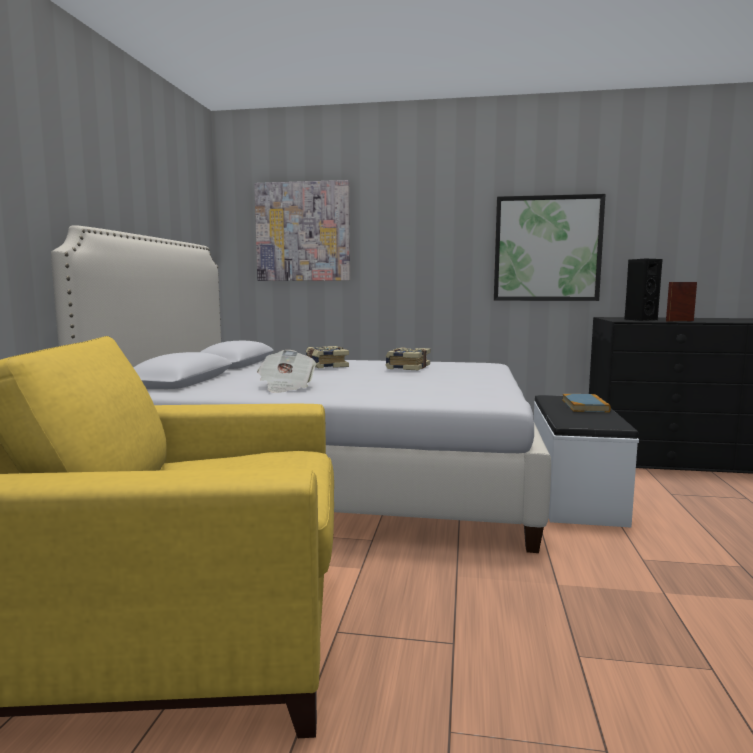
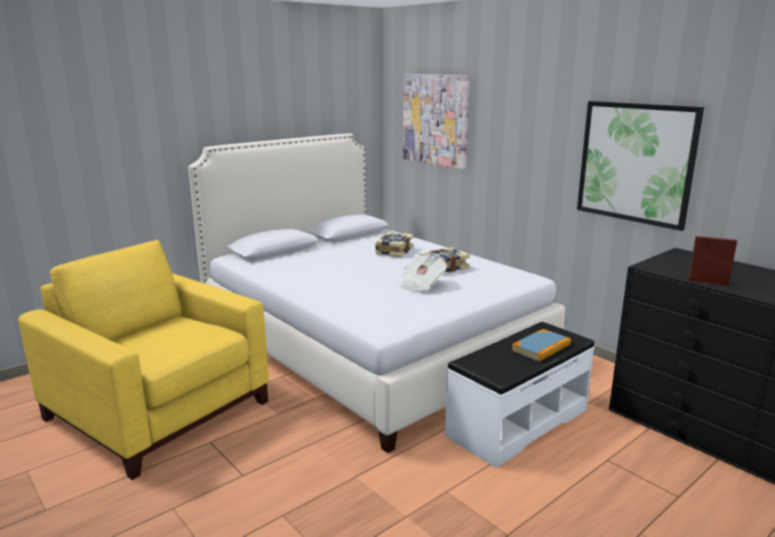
camera: 40 degrees right, 10 degrees up
newspaper [257,350,316,393] -> newspaper moved to [400,253,447,291]
black speaker [624,259,663,321] -> none

